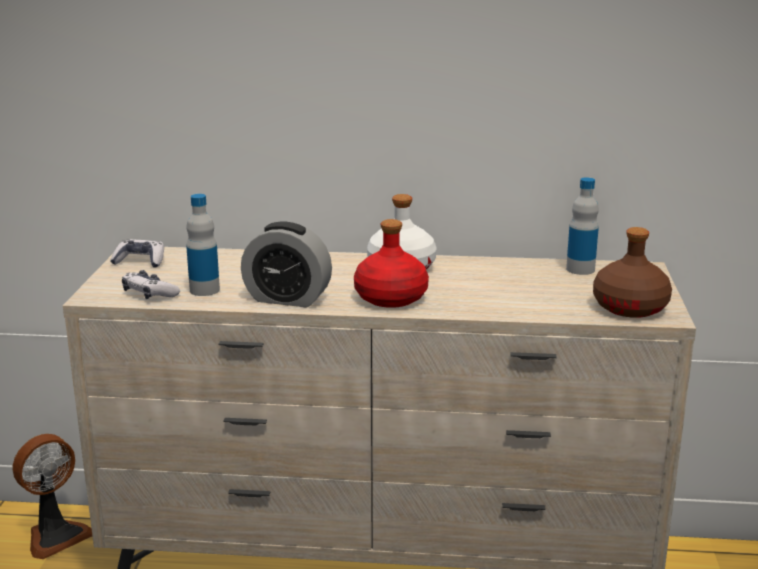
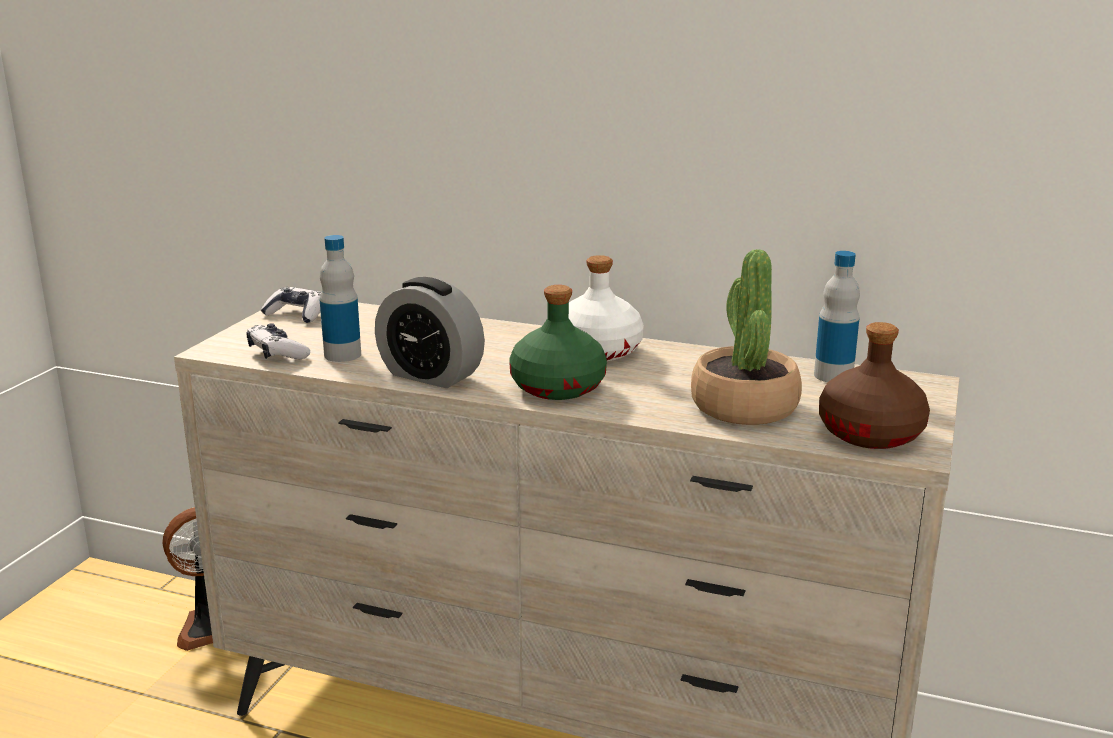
camera: 15 degrees right, 0 degrees up
red bottle [354,219,429,308] -> green bottle [509,285,607,400]
none -> potted plant [691,249,802,425]

